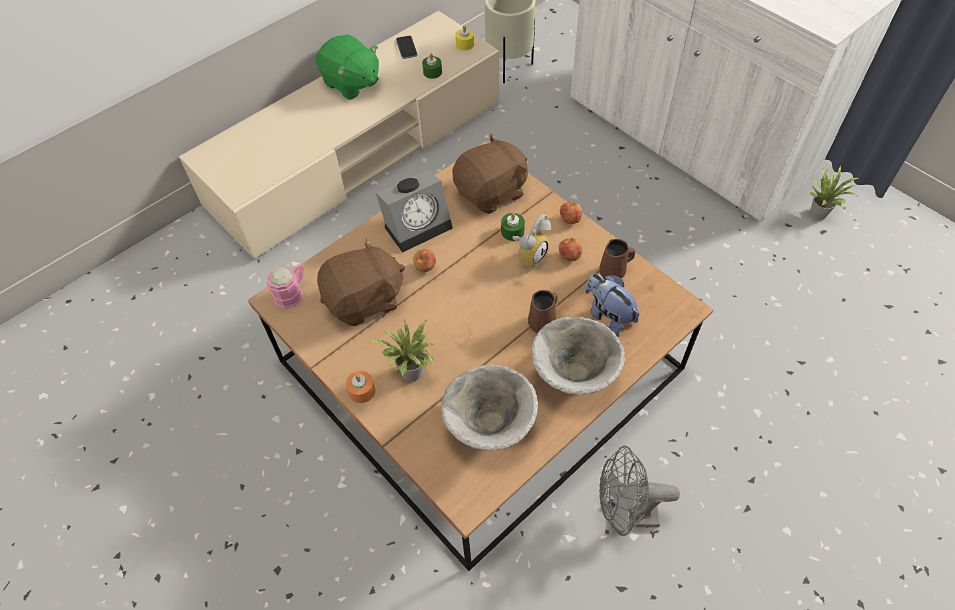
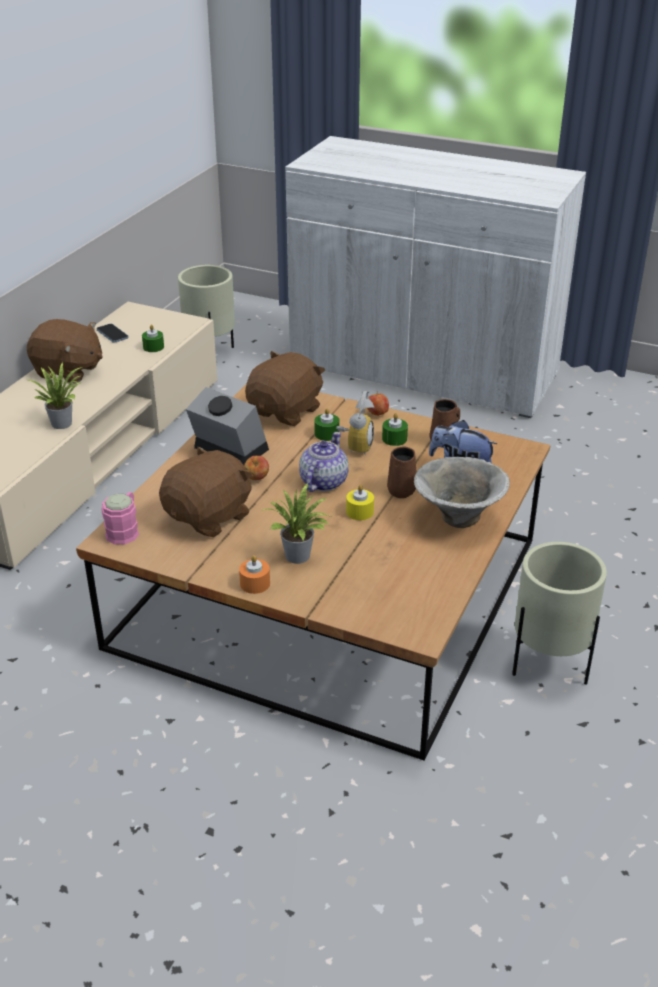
camera: 25 degrees left, 20 degrees down
green plush toy [316,34,379,100] -> brown plush toy [27,319,103,384]
alarm clock [376,170,453,253] -> alarm clock turned 90 degrees counterclockwise [186,387,269,465]
bowl [441,364,538,451] -> none
yellow candle [455,26,474,51] -> yellow candle moved to [346,485,374,520]
apple [559,237,582,261] -> green candle [382,413,408,446]
grey fan [599,446,680,536] -> beige planter [512,542,607,685]
potted plant [809,166,858,220] -> potted plant moved to [29,362,83,429]
none -> teapot [299,432,349,492]

